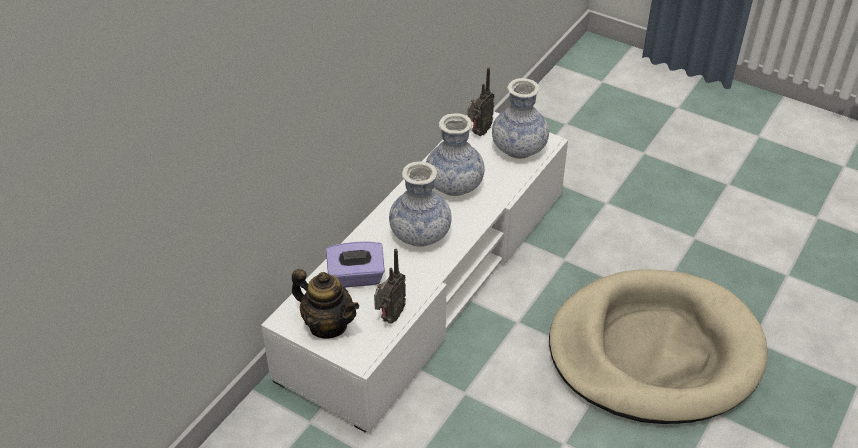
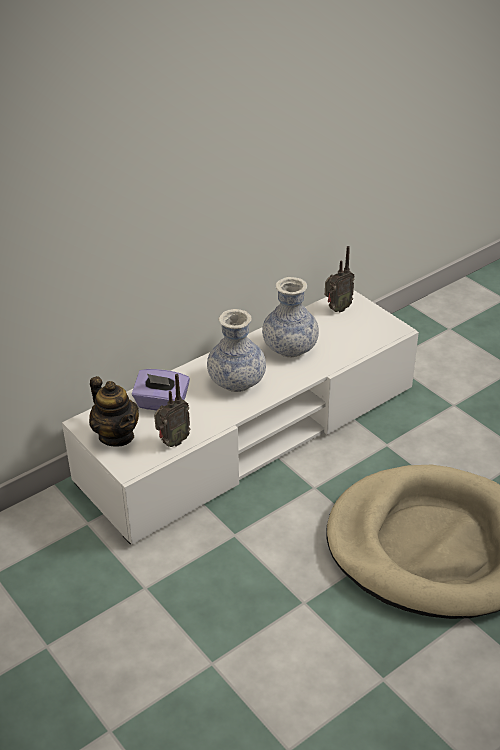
camera: 20 degrees right, 5 degrees down
vase [492,78,549,159] -> none

